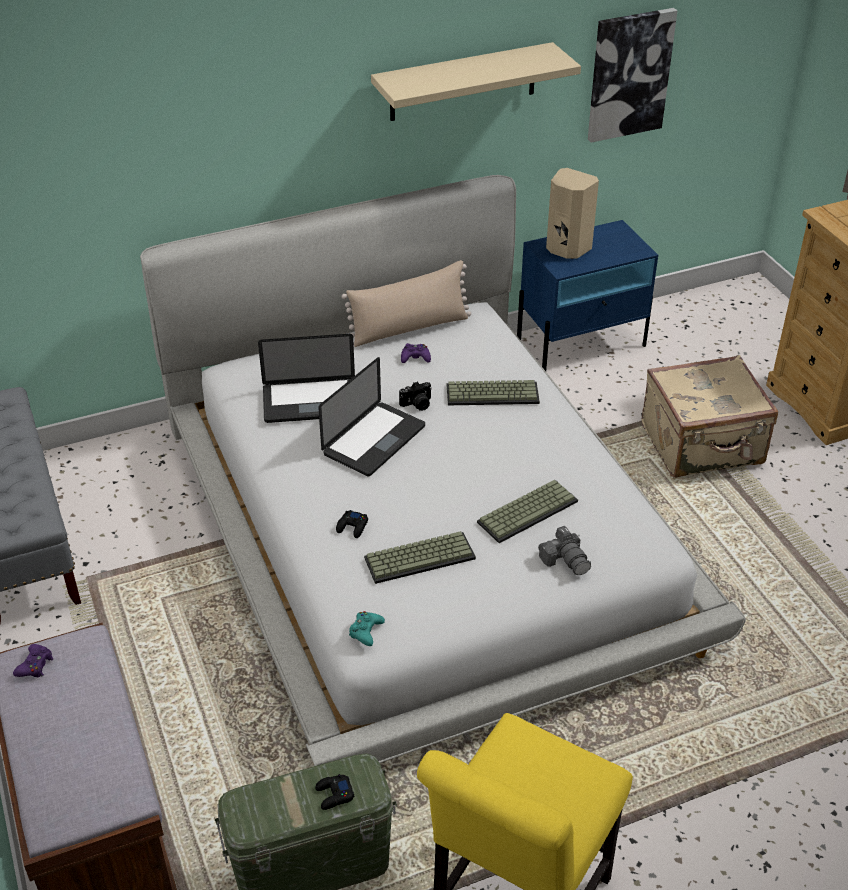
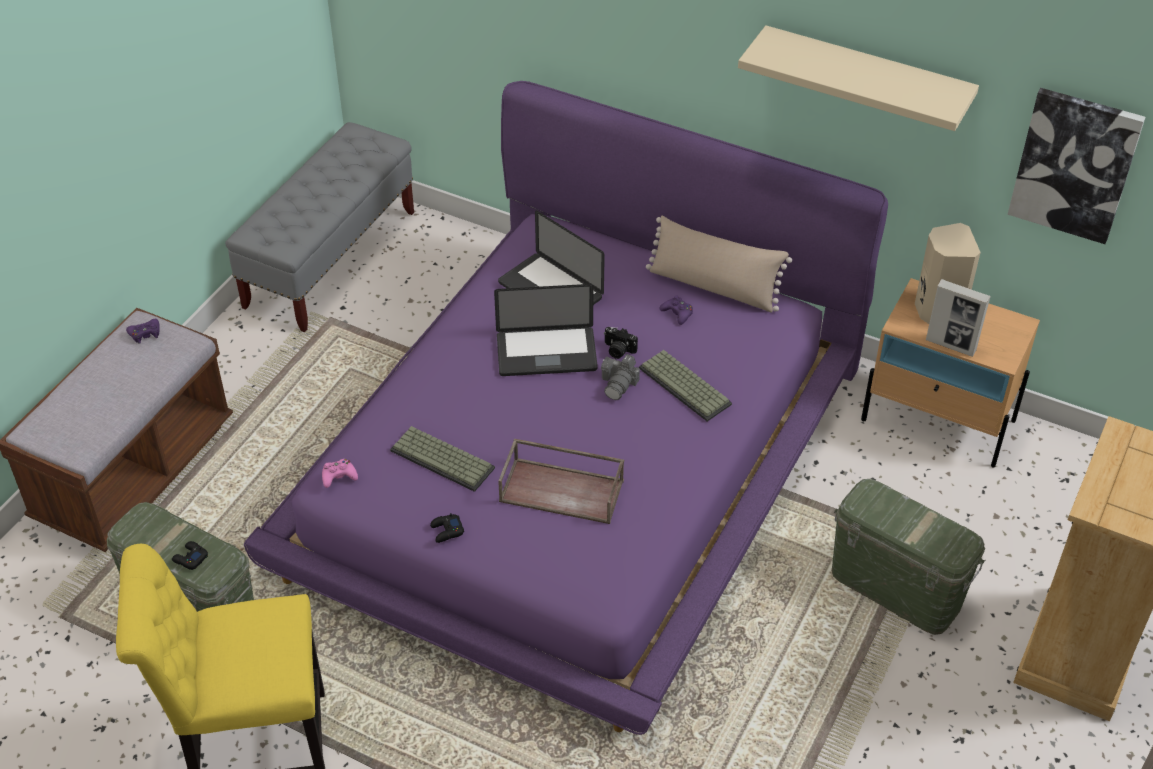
camera: 50 degrees right, 5 degrees up
white bed [140,175,746,766] -> purple bed [244,81,888,735]
black game controller [336,510,368,538] -> black game controller moved to [430,513,464,543]
turquoise game controller [349,611,385,646] -> pink game controller [322,459,358,488]
keyboard [477,480,578,543] -> brown tray [498,439,624,524]
blue nightstand [517,220,658,371] -> beige nightstand [861,278,1040,468]
camera [538,526,591,575] -> camera moved to [601,354,640,400]
beige suitcase [642,355,778,478] -> green storage box [832,479,986,635]
none -> picture frame [926,279,991,357]

